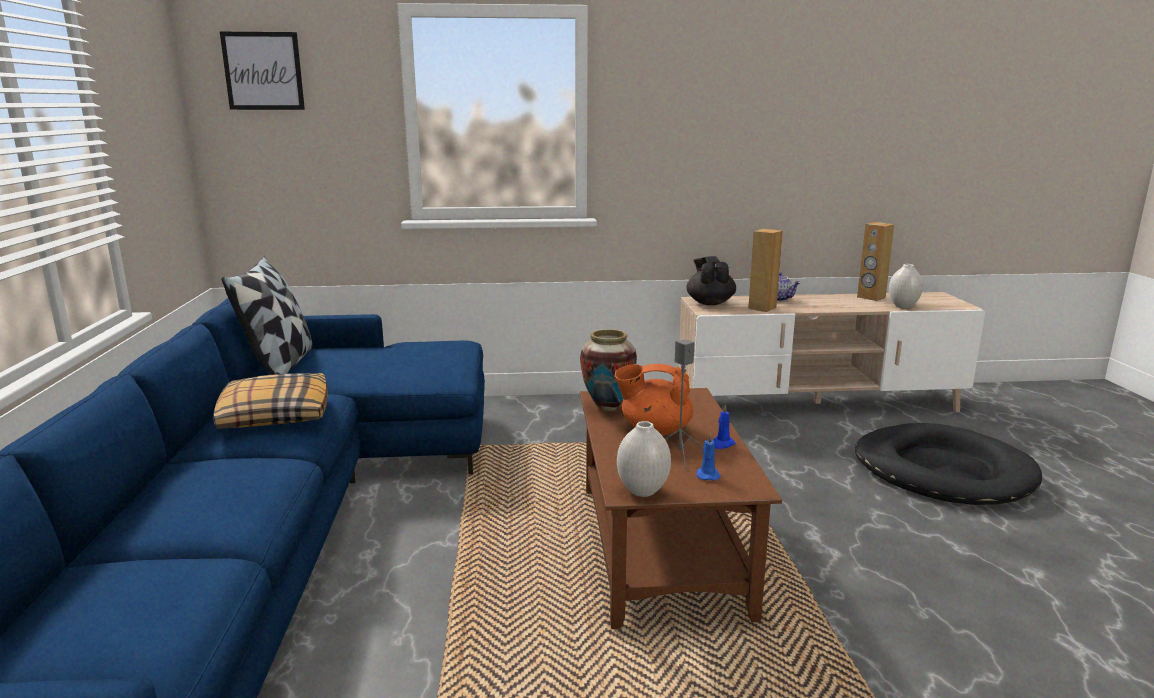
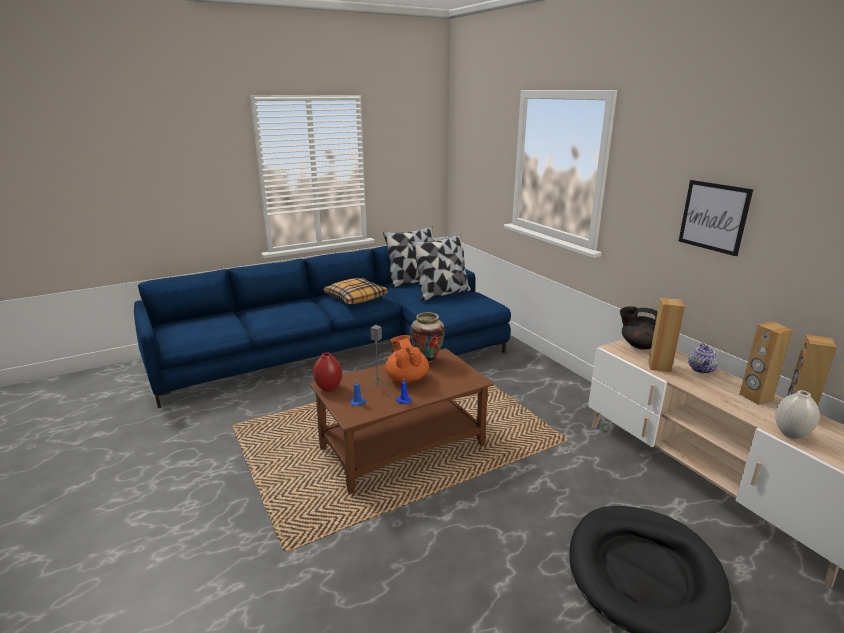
camera: 65 degrees right, 5 degrees up
picture [220,32,305,110] -> picture moved to [679,180,753,256]
white vase [617,421,671,497] -> red vase [313,352,342,392]
black teapot [686,256,736,305] -> black teapot turned 120 degrees counterclockwise [620,306,658,350]
none -> pillow [411,234,471,301]
none -> brown speaker [739,321,793,405]

